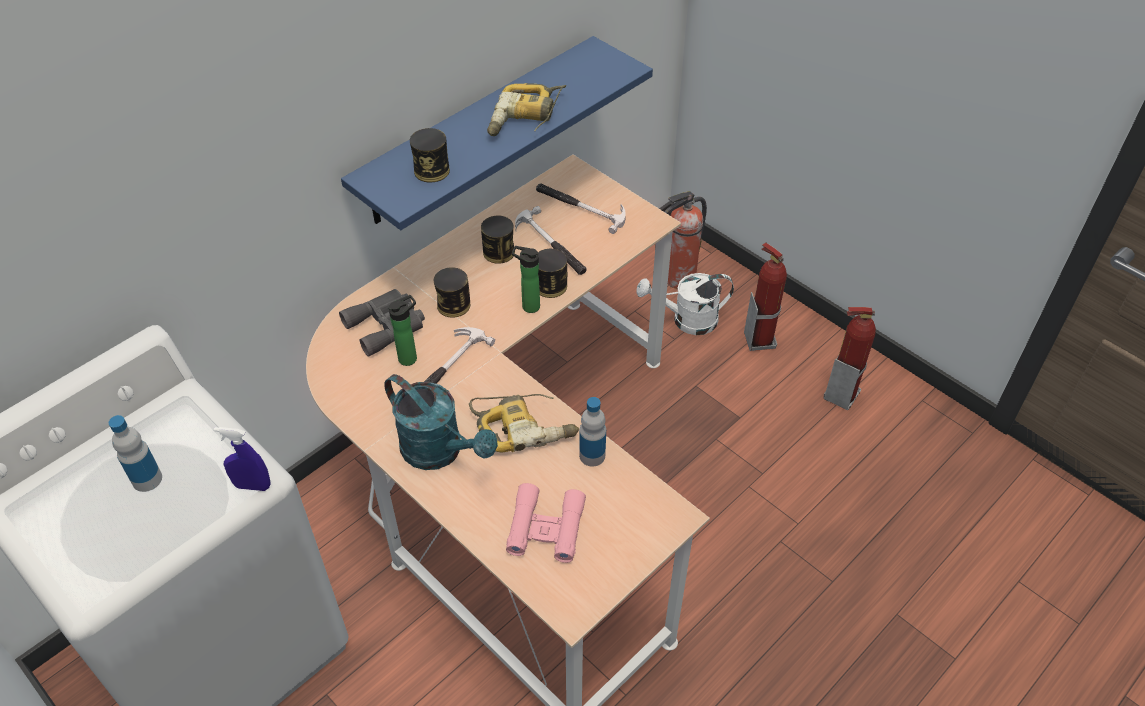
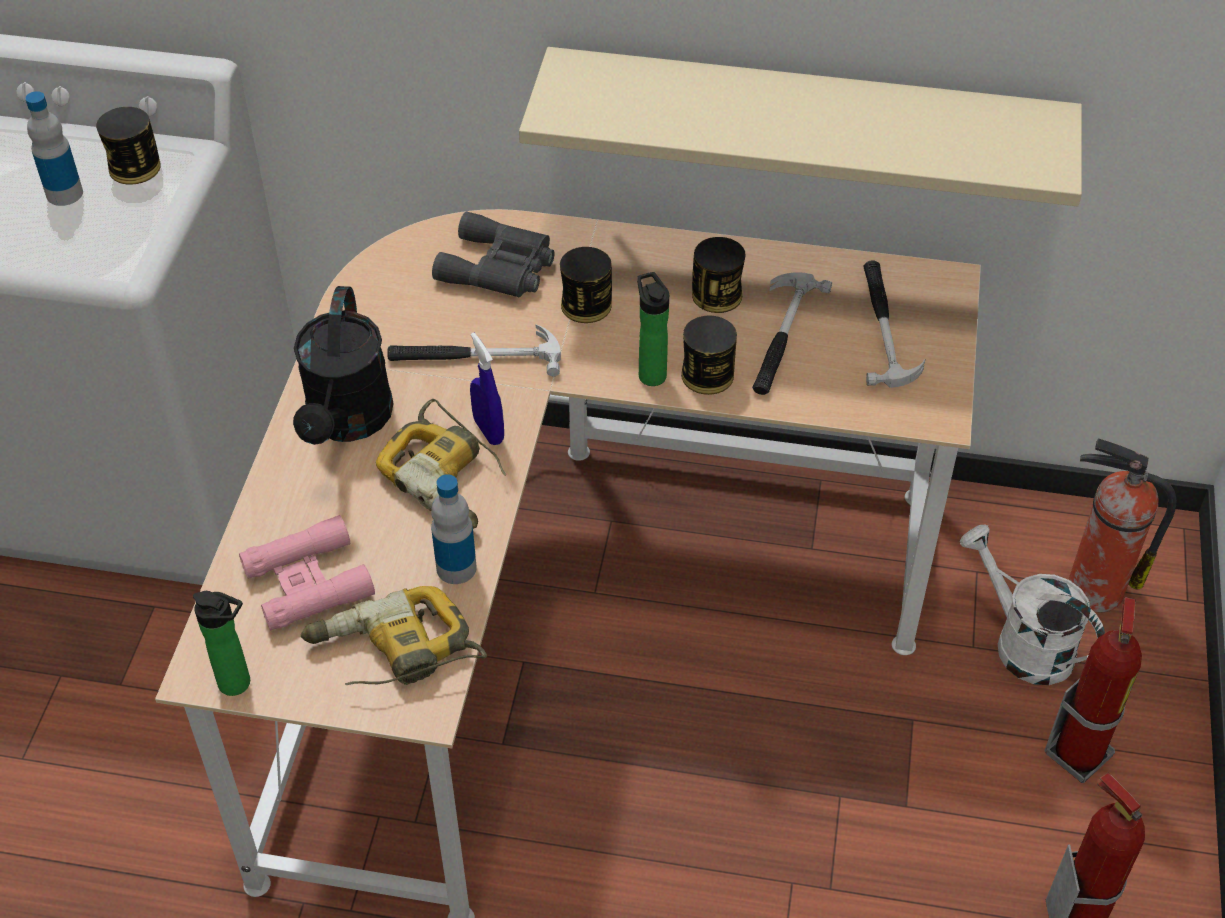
camera: 55 degrees right, 0 degrees up
blue spray bottle [214,427,271,491] -> blue spray bottle moved to [470,332,504,445]
blue shelf [341,36,653,230] -> beige shelf [519,47,1082,206]
turquoise watering can [384,374,498,470] -> black watering can [293,286,394,445]
bottle [388,295,417,366] -> bottle moved to [193,591,250,696]
can [410,128,450,183] -> can moved to [96,107,161,185]
power drill [487,83,566,136] -> power drill moved to [301,586,487,685]

